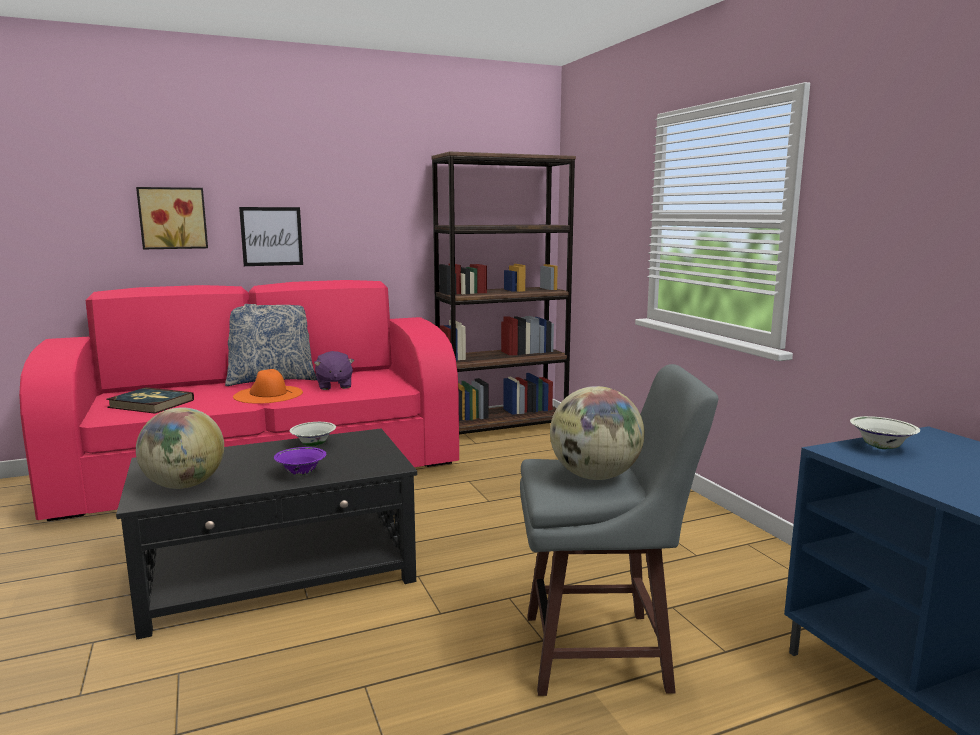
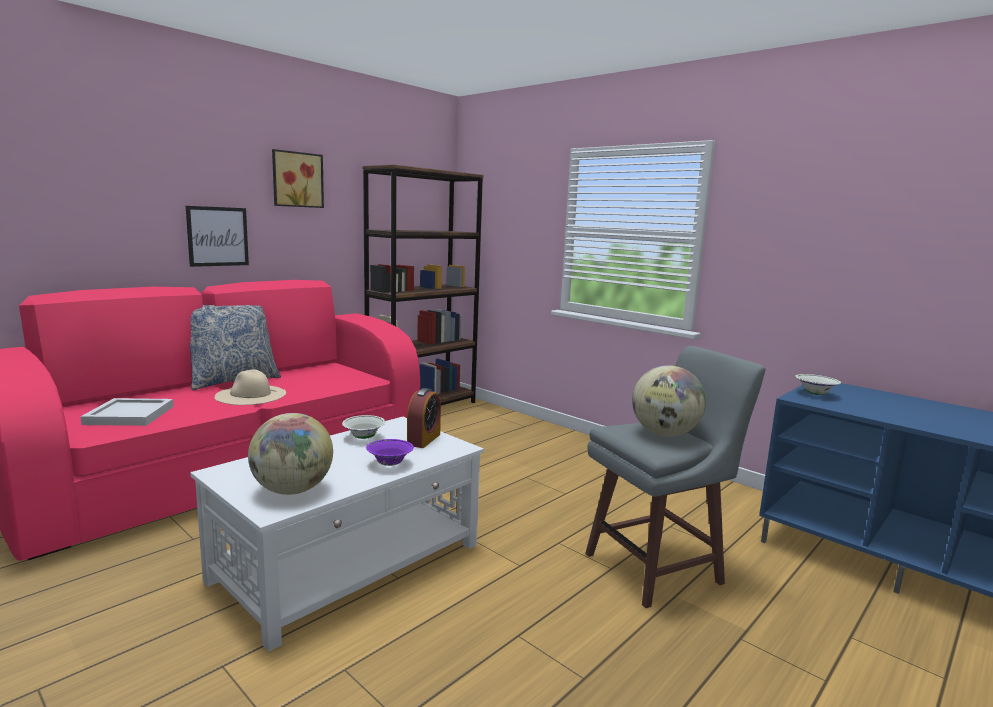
camera: 25 degrees left, 0 degrees up
book [106,387,194,414] -> white tray [81,398,174,426]
black coffee table [116,428,417,639] -> white coffee table [190,417,484,652]
picture [136,187,208,249] -> picture moved to [272,149,324,208]
orange hat [233,369,303,404] -> beige hat [215,369,286,405]
purple plush toy [314,351,355,390] -> none
none -> alarm clock [407,388,441,448]

